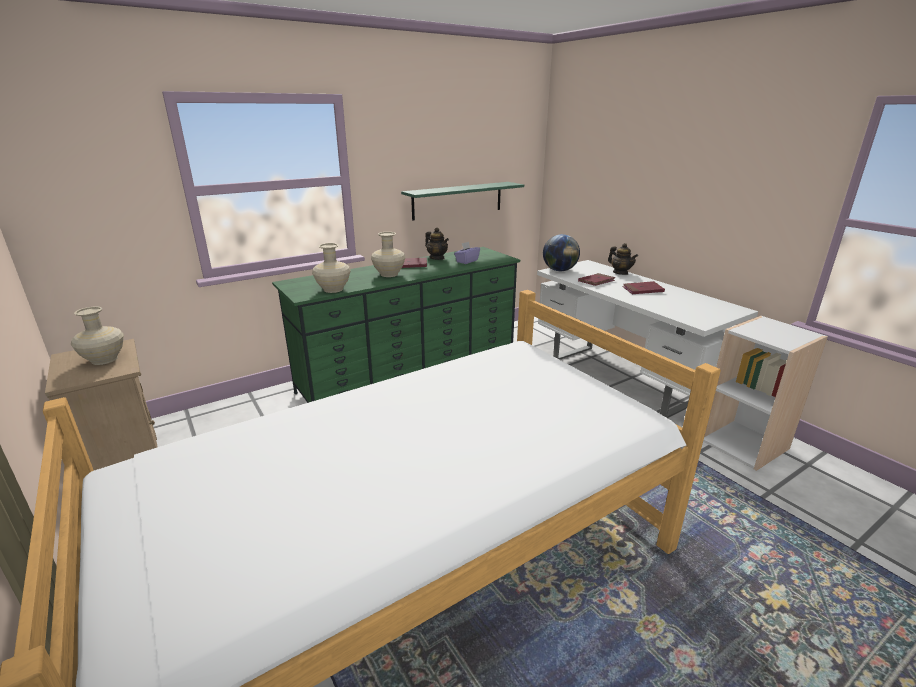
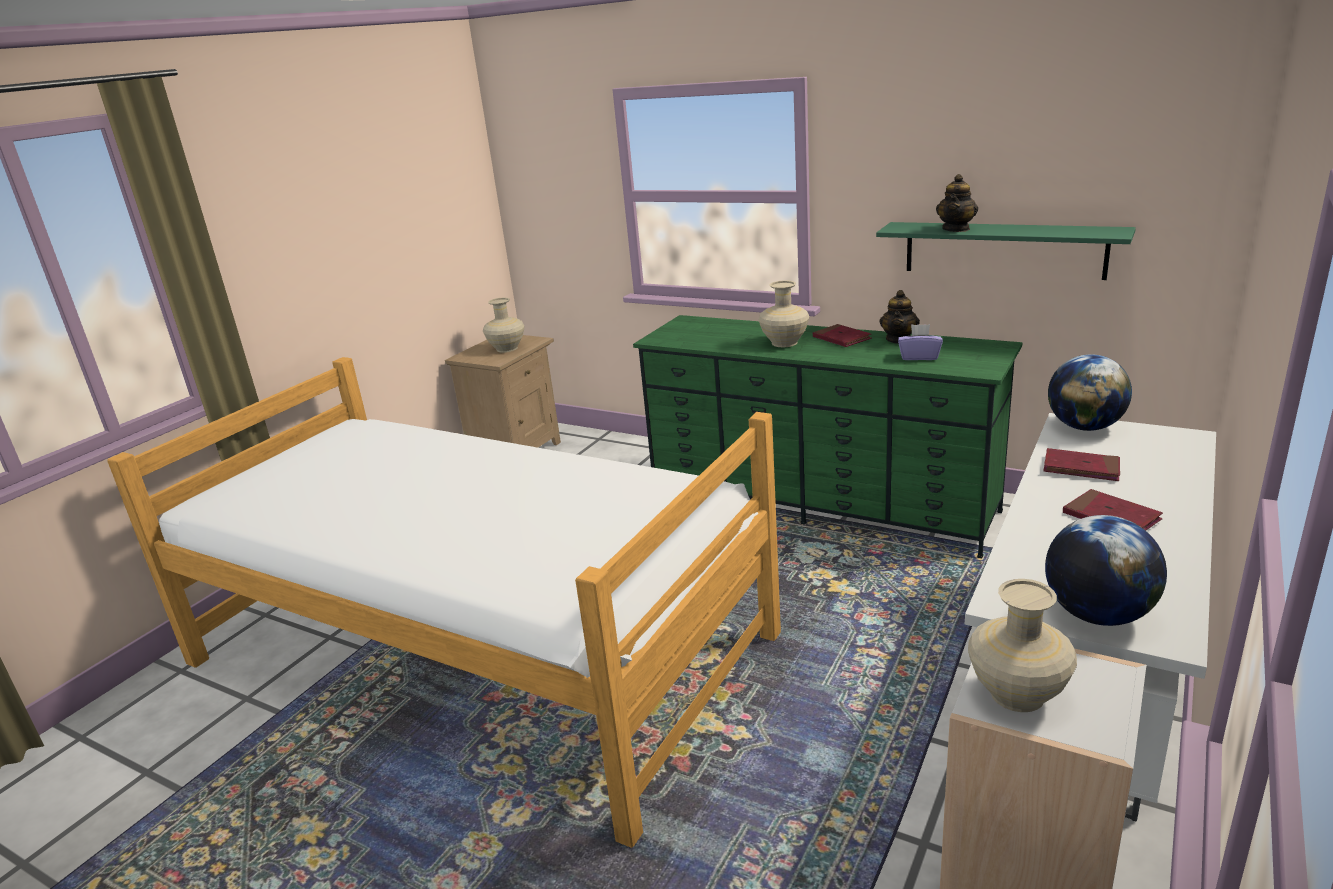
camera: 65 degrees right, 0 degrees up
beige vase [312,243,351,293] -> beige vase moved to [968,579,1077,712]
teapot [608,243,638,275] -> teapot moved to [936,174,978,232]
none -> globe [1045,515,1167,626]

